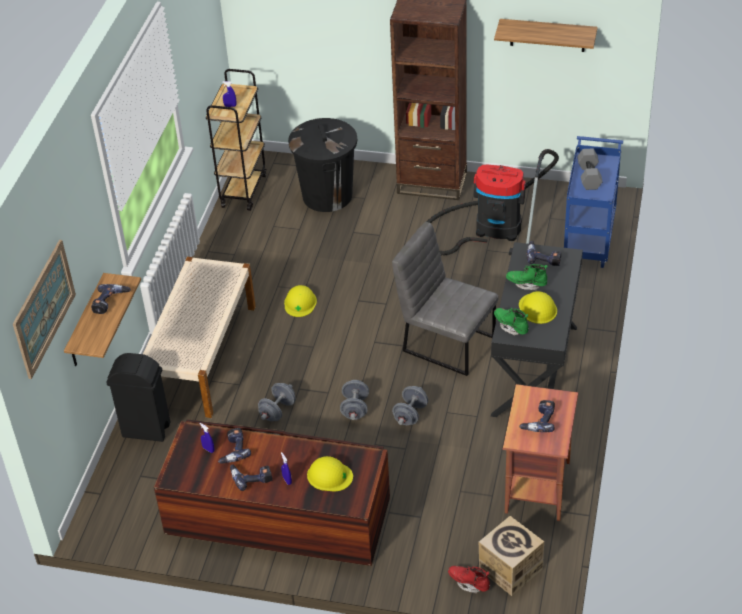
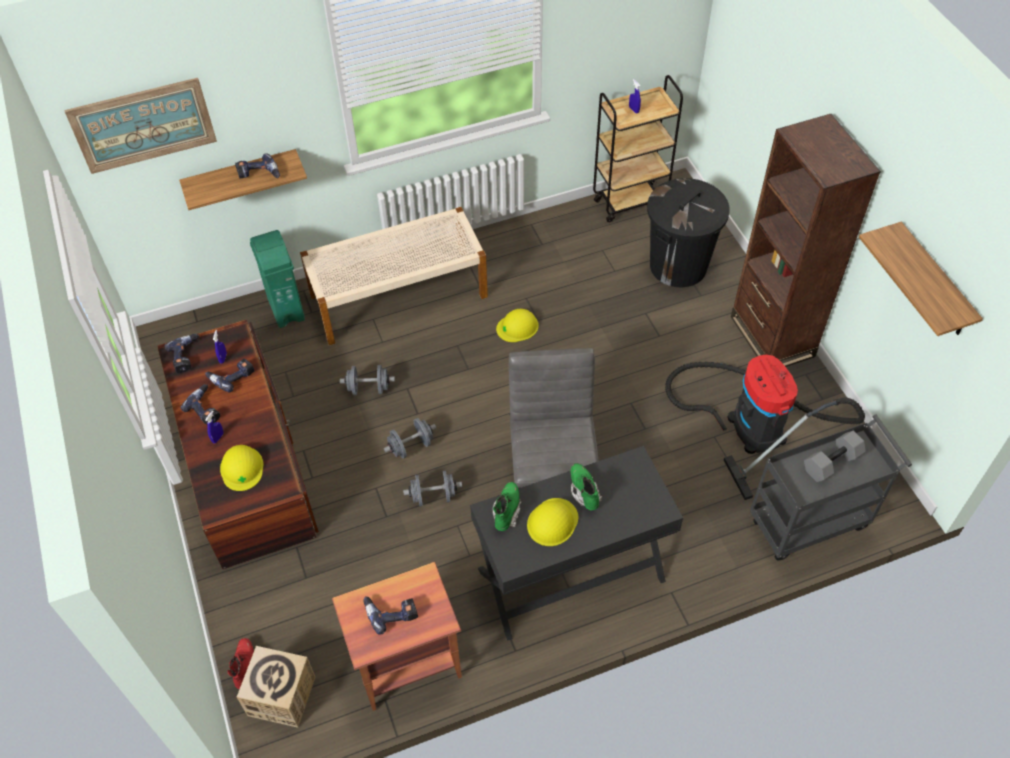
camera: 55 degrees right, 10 degrees up
black trash can [106,353,171,442] -> green trash can [250,230,305,328]
power drill [527,241,561,266] -> power drill moved to [165,334,199,373]
blue cart [564,136,623,268] -> grey cart [750,414,912,560]

